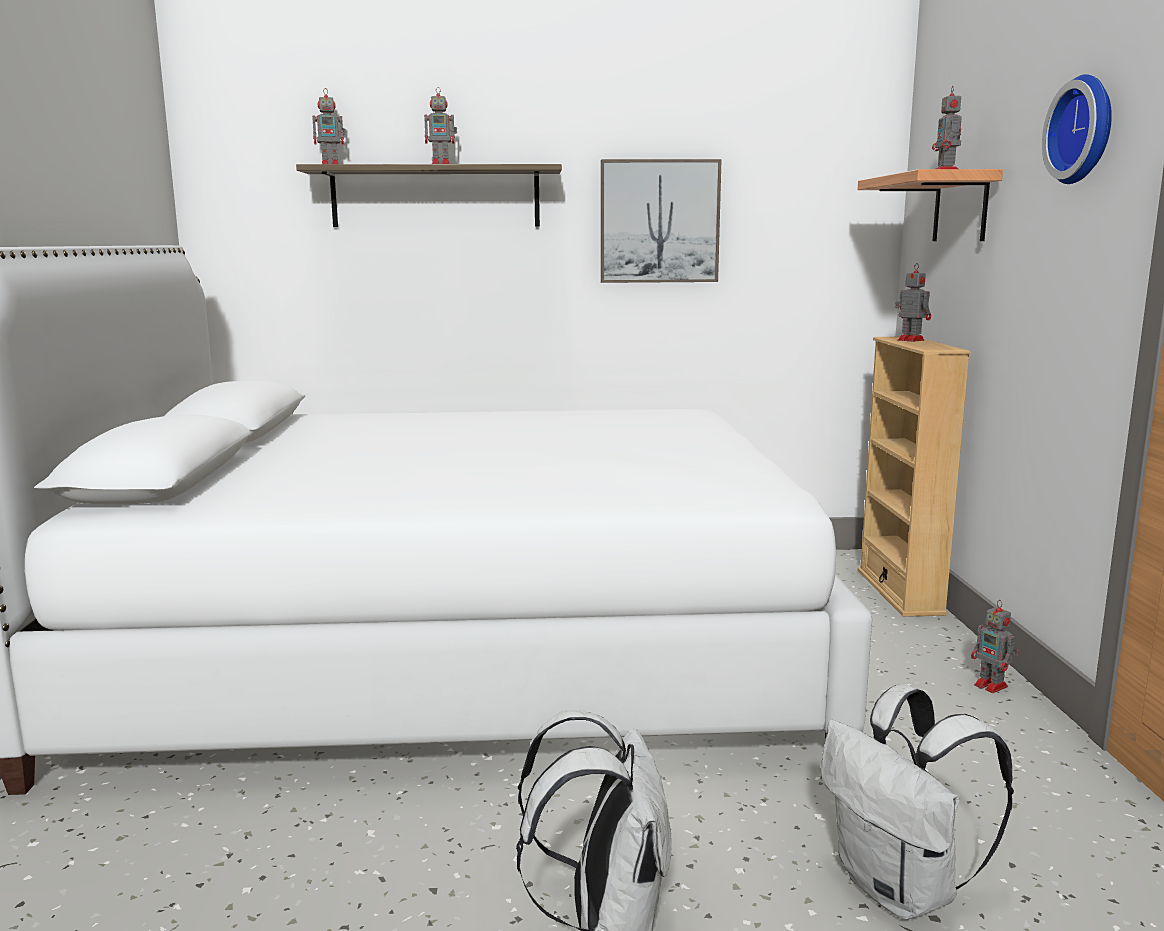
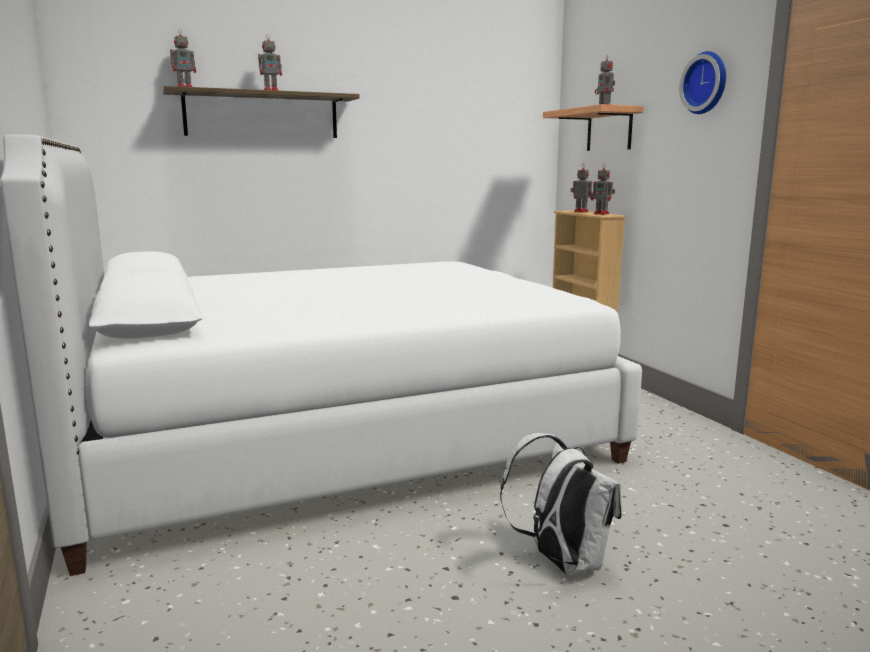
camera: 20 degrees left, 0 degrees up
picture [601,159,722,283] -> none
white backpack [821,684,1014,920] -> none
toy robot [971,600,1019,693] -> toy robot moved to [591,164,615,215]

